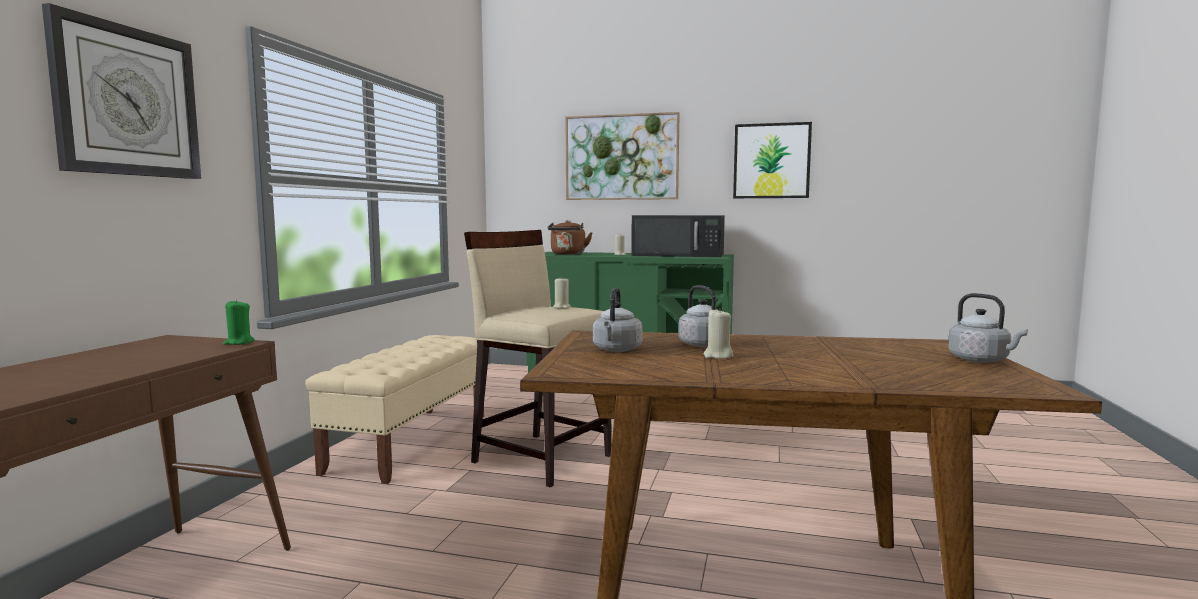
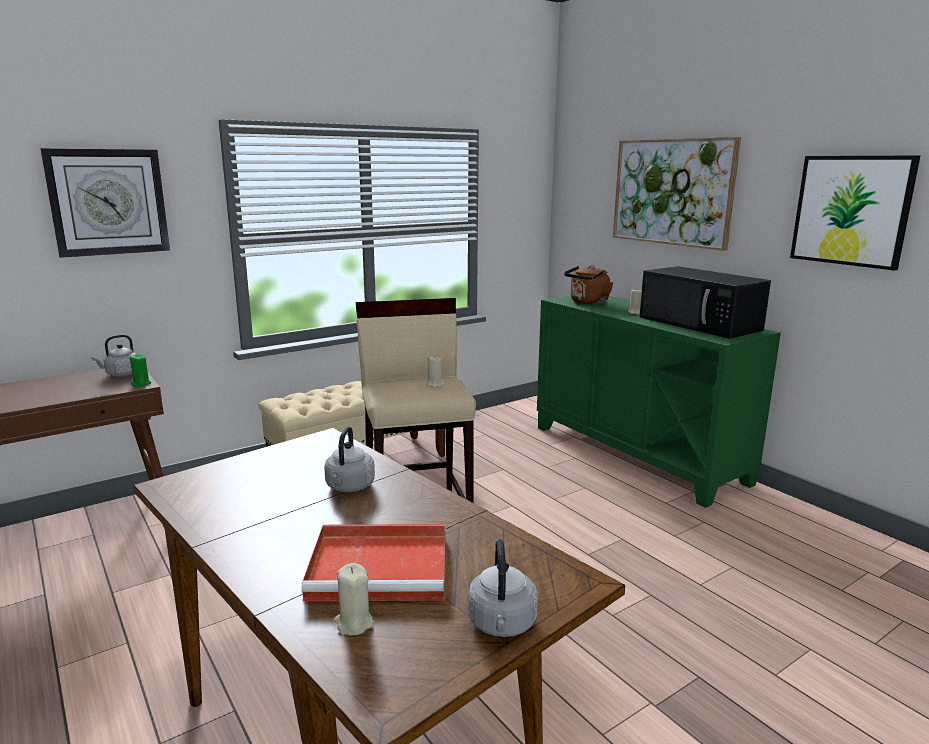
camera: 40 degrees right, 10 degrees up
grey kettle [593,287,643,352] -> grey kettle moved to [92,335,136,377]
beige candle [704,308,733,359] -> beige candle moved to [334,563,374,635]
none -> red tray [301,524,446,601]

